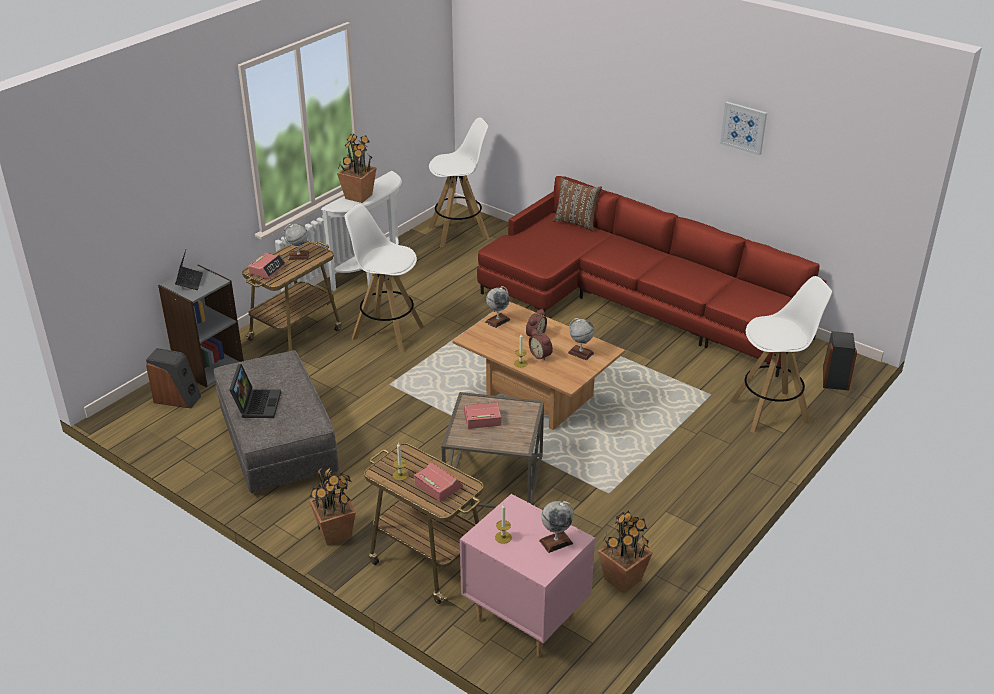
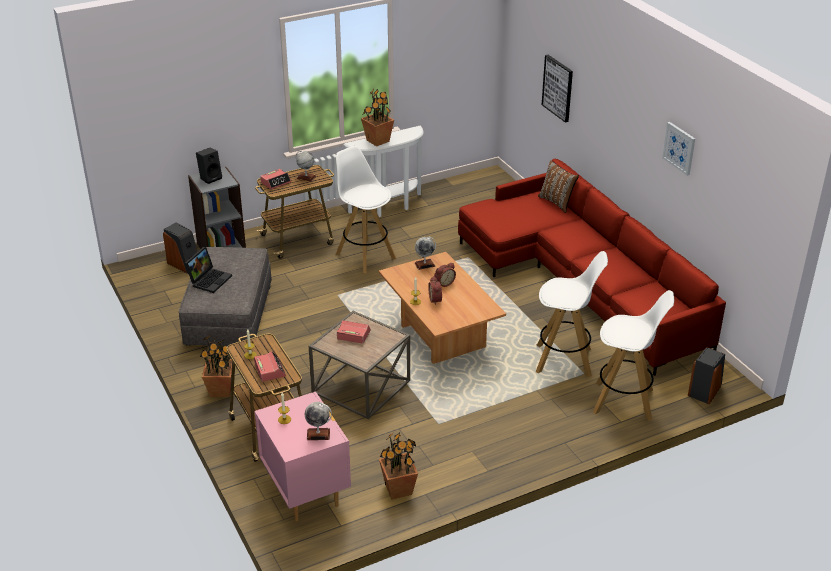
camera: 25 degrees right, 0 degrees up
laptop [175,250,203,290] -> black speaker [196,147,222,184]
white stool [429,117,489,247] -> white stool moved to [536,251,608,377]
globe [568,318,594,360] -> none
none -> picture [542,55,573,123]

